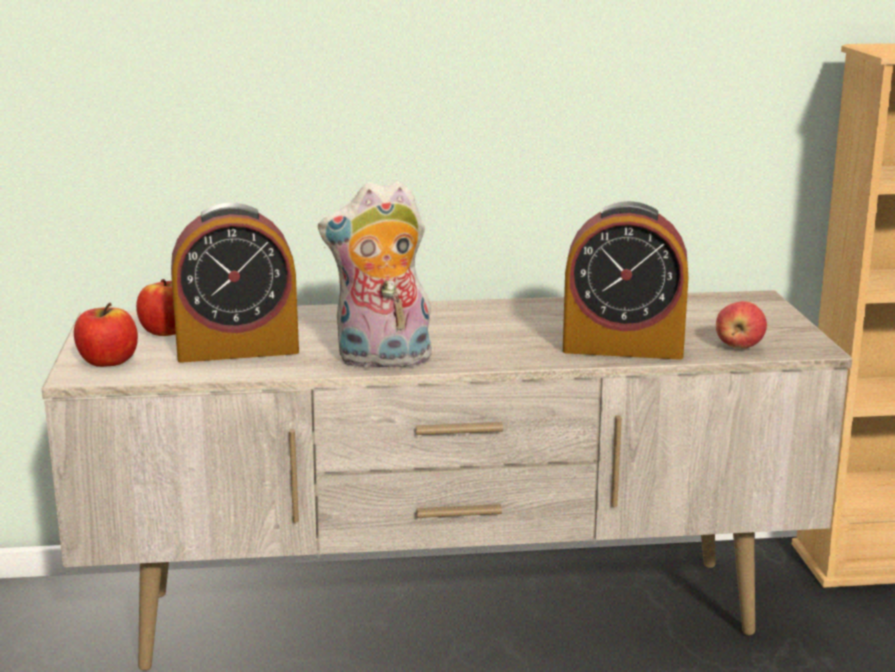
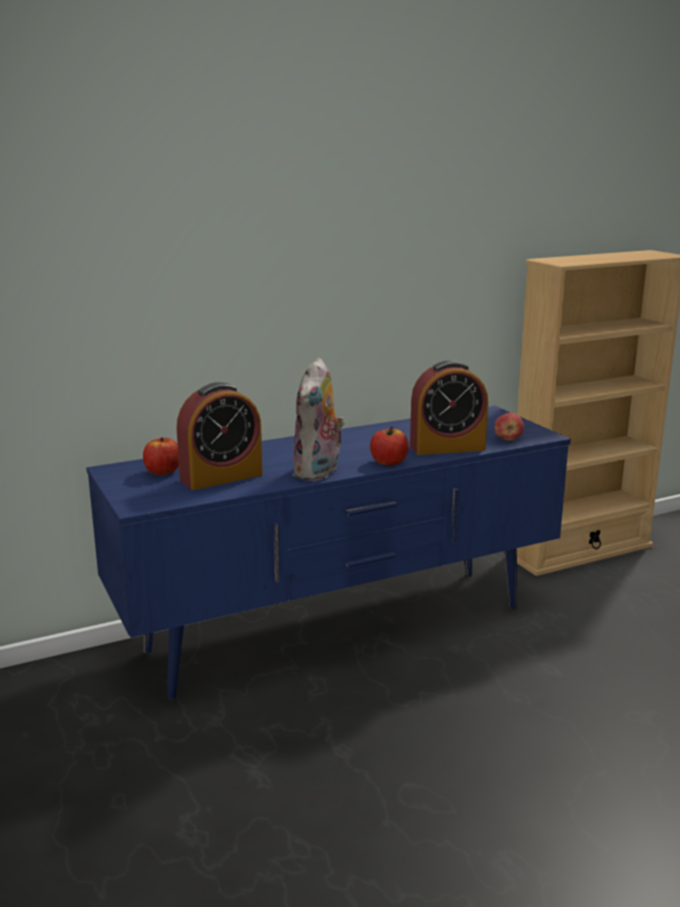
camera: 20 degrees left, 0 degrees up
beige tv stand [42,290,853,671] -> blue tv stand [86,406,571,700]
apple [74,303,138,367] -> apple moved to [370,426,409,466]
plush toy [318,180,433,371] -> plush toy turned 45 degrees counterclockwise [292,358,345,481]

